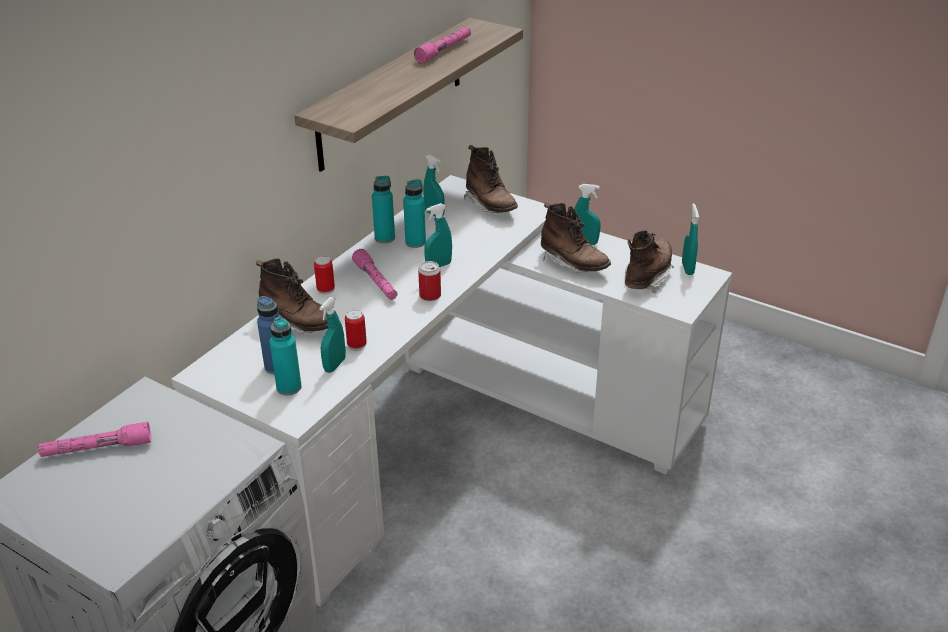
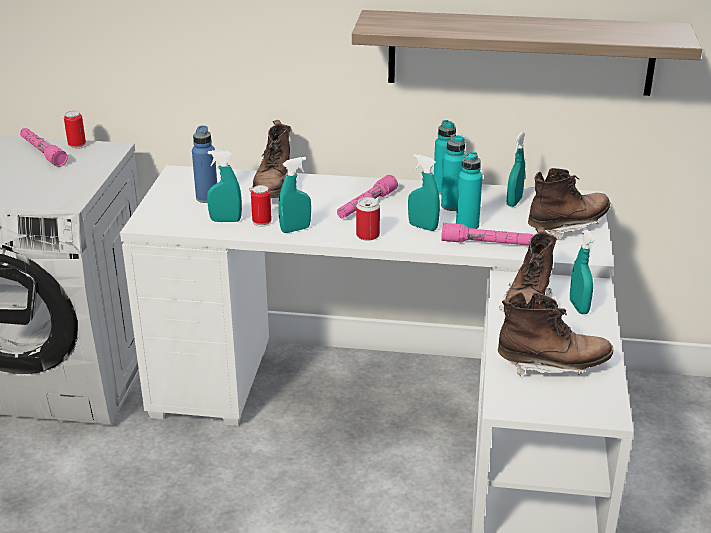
camera: 65 degrees right, 5 degrees down
turquoise bottle [269,317,302,395] -> turquoise bottle moved to [456,152,483,229]
can [314,256,335,295] -> can moved to [64,111,86,149]
pink flashlight [414,27,471,64] -> pink flashlight moved to [441,223,534,245]
brown boot [464,145,518,213] -> brown boot turned 150 degrees counterclockwise [528,168,610,240]
turquoise spray bottle [682,204,699,275] -> turquoise spray bottle moved to [278,157,311,233]

